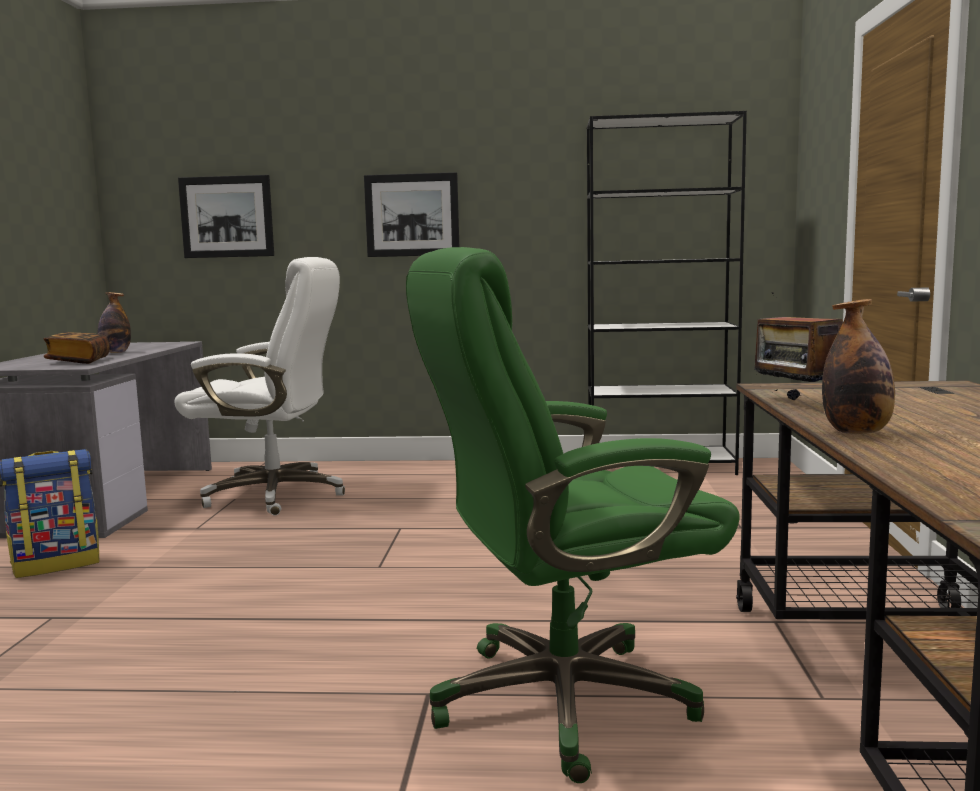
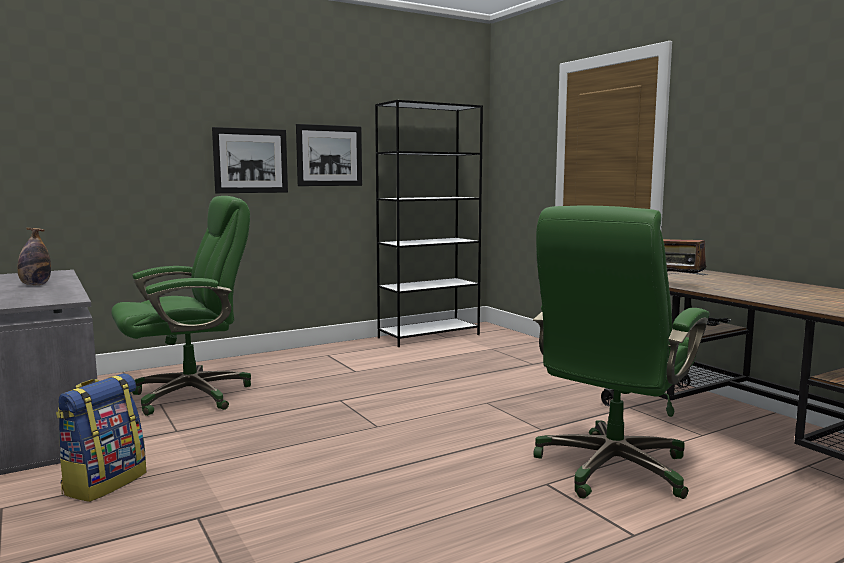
camera: 35 degrees left, 0 degrees up
book [43,332,110,364] -> none
white office chair [175,257,345,516] -> green office chair [111,196,251,416]
picture [178,175,274,258] -> picture moved to [296,124,362,186]
bottle [822,299,895,434] -> none

